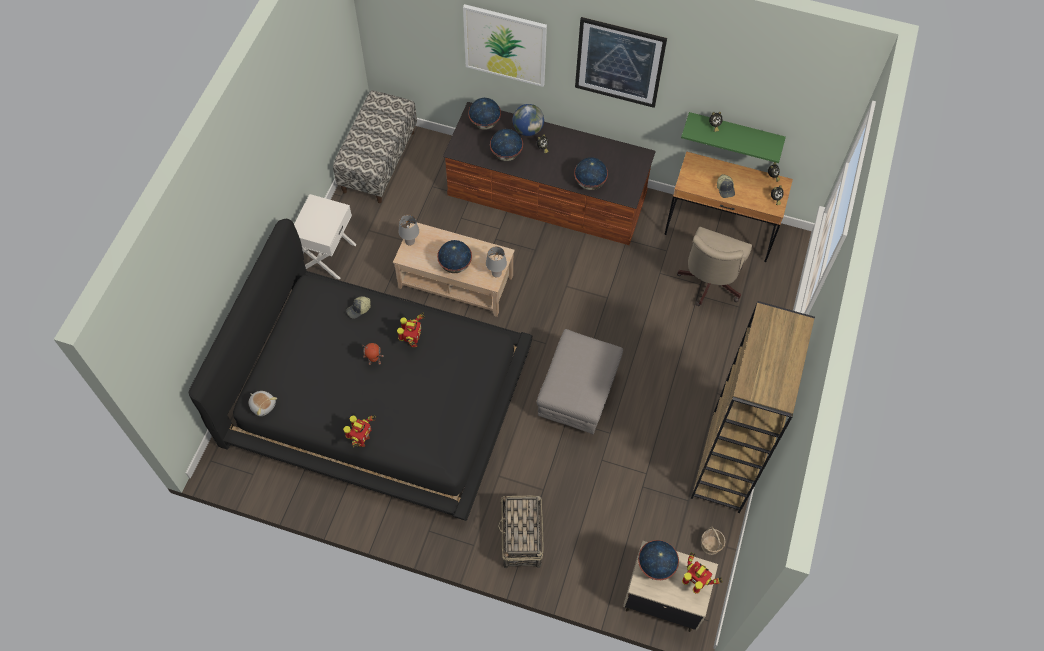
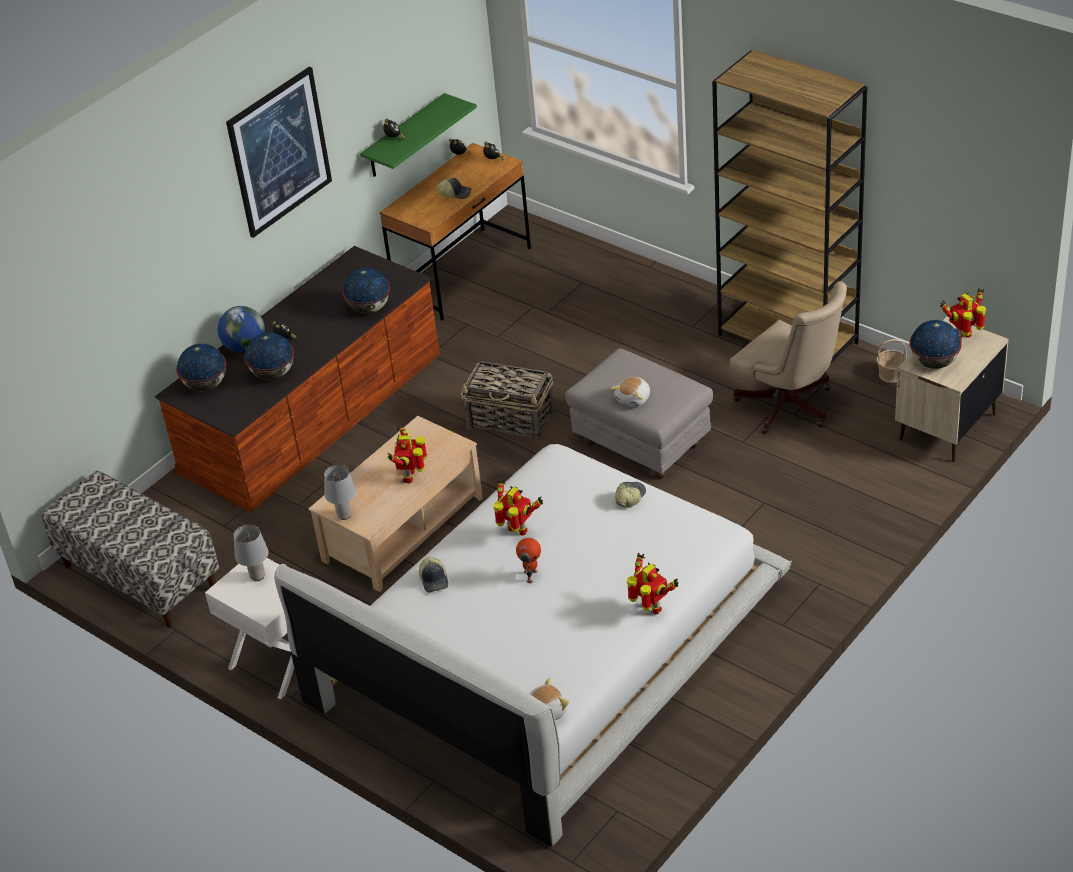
camera: 65 degrees left, 20 degrees down
black bed [189,219,532,521] -> white bed [274,444,792,847]
globe [437,240,472,273] -> toy robot [388,424,427,483]
picture [463,4,547,87] -> none
grey table lamp [486,246,507,277] -> grey table lamp moved to [233,525,269,581]
basket [498,496,544,568] -> basket moved to [460,361,554,441]
beige office chair [677,227,752,306] -> beige office chair moved to [730,281,847,434]
none -> plush toy [611,377,650,407]
none -> cap [615,482,646,508]

